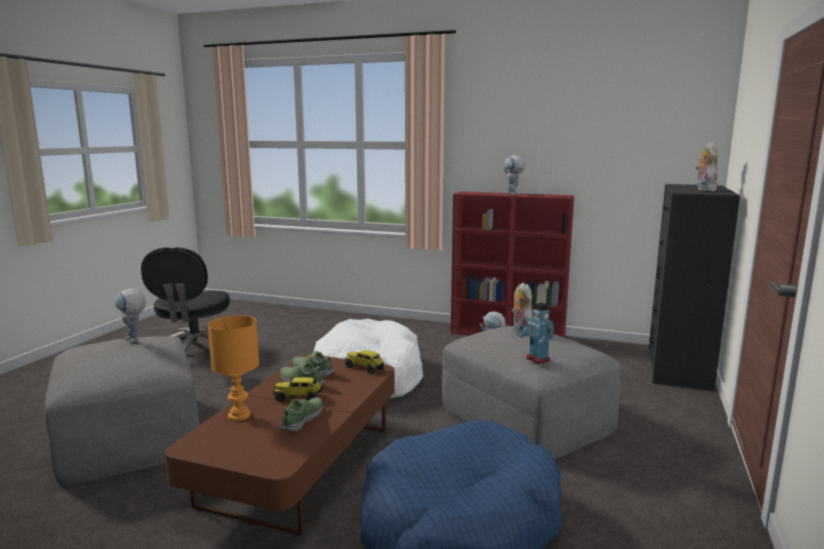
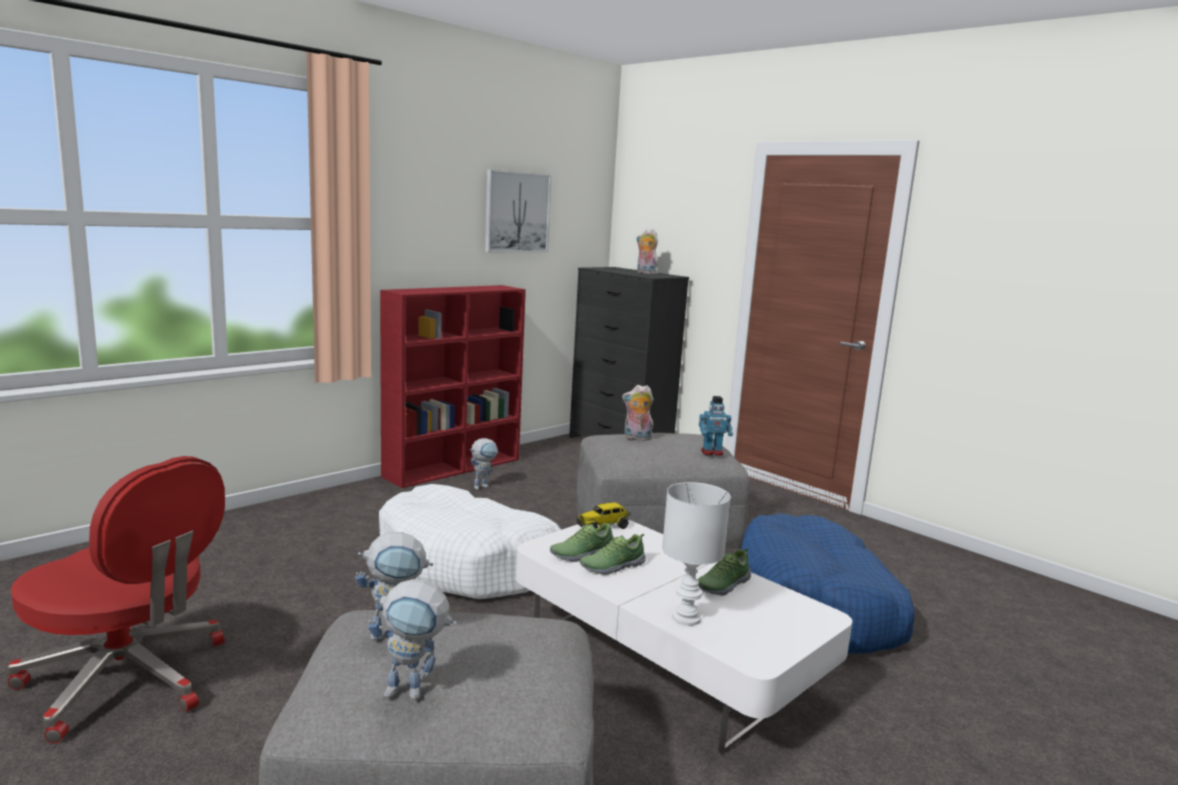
camera: 65 degrees left, 0 degrees up
black office chair [141,248,230,353] -> red office chair [8,456,225,744]
brown coffee table [165,354,395,536] -> white coffee table [516,519,852,754]
orange table lamp [208,315,259,421] -> white table lamp [662,482,731,626]
toy truck [272,377,324,402] -> none
shoe [280,397,322,431] -> shoe turned 90 degrees counterclockwise [698,548,751,596]
toy robot [504,155,525,195] -> toy robot moved to [368,579,457,700]
none -> picture [485,170,551,252]

